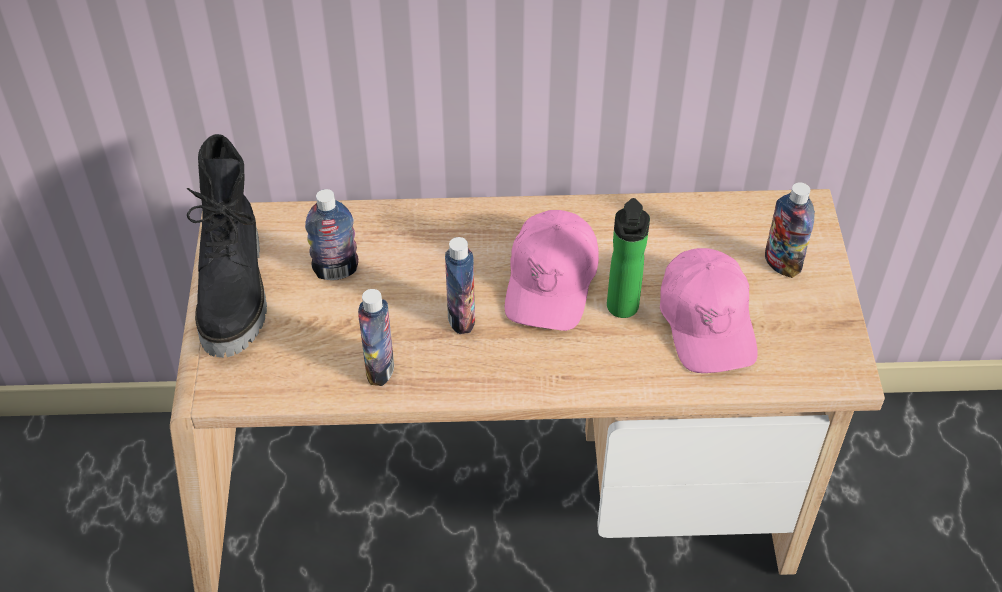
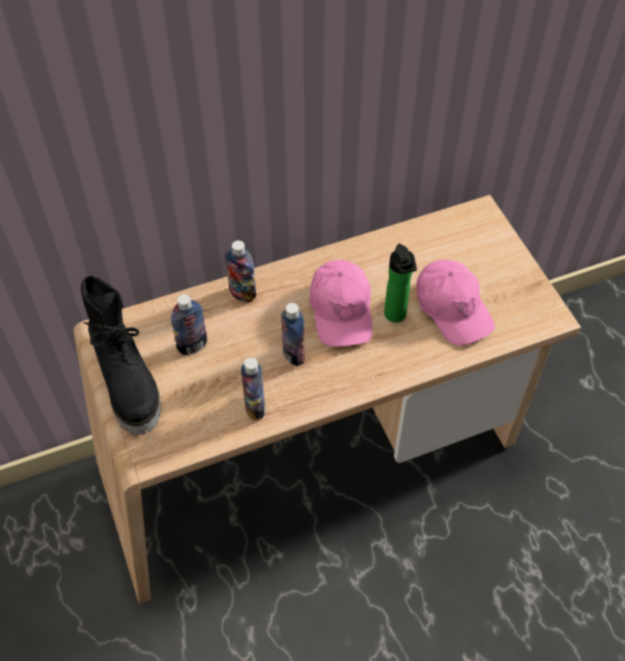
camera: 20 degrees left, 5 degrees up
bottle [765,182,815,278] -> bottle moved to [225,240,256,302]

